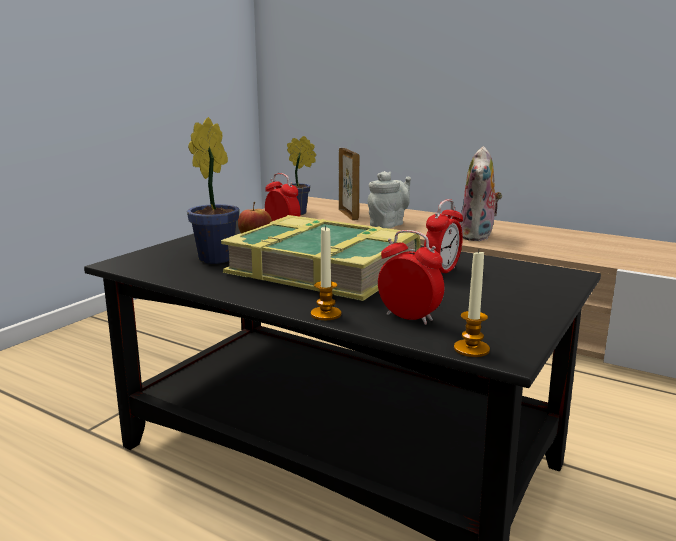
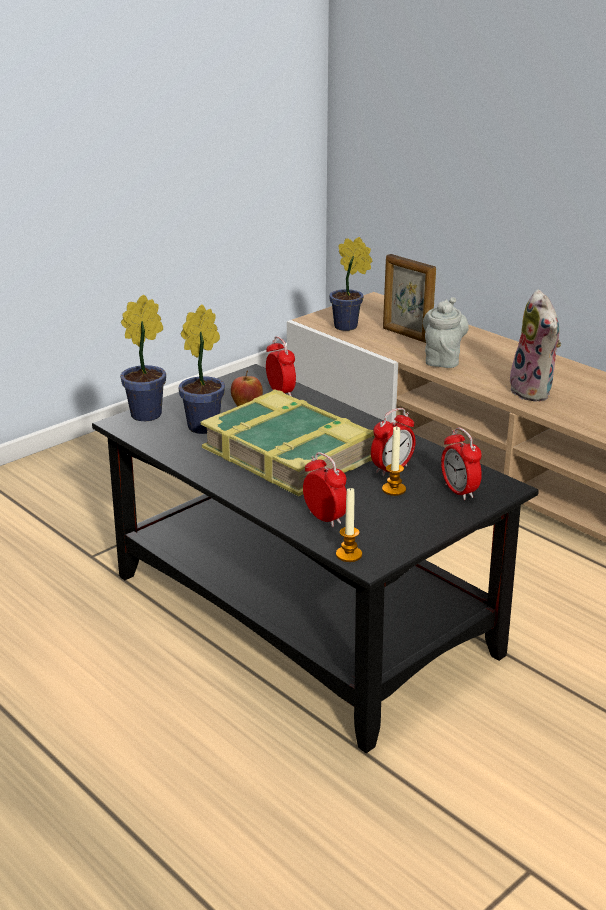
camera: 15 degrees right, 10 degrees up
candle [311,225,341,320] -> candle moved to [382,427,406,496]
picture frame [339,148,359,220] -> picture frame turned 135 degrees clockwise [383,254,436,343]
grey teapot [368,171,411,229] -> grey teapot turned 45 degrees counterclockwise [423,297,469,368]
plush toy [459,146,502,241] -> plush toy turned 45 degrees counterclockwise [510,290,561,402]
none -> potted plant [120,294,166,421]
none -> alarm clock [441,427,482,500]

